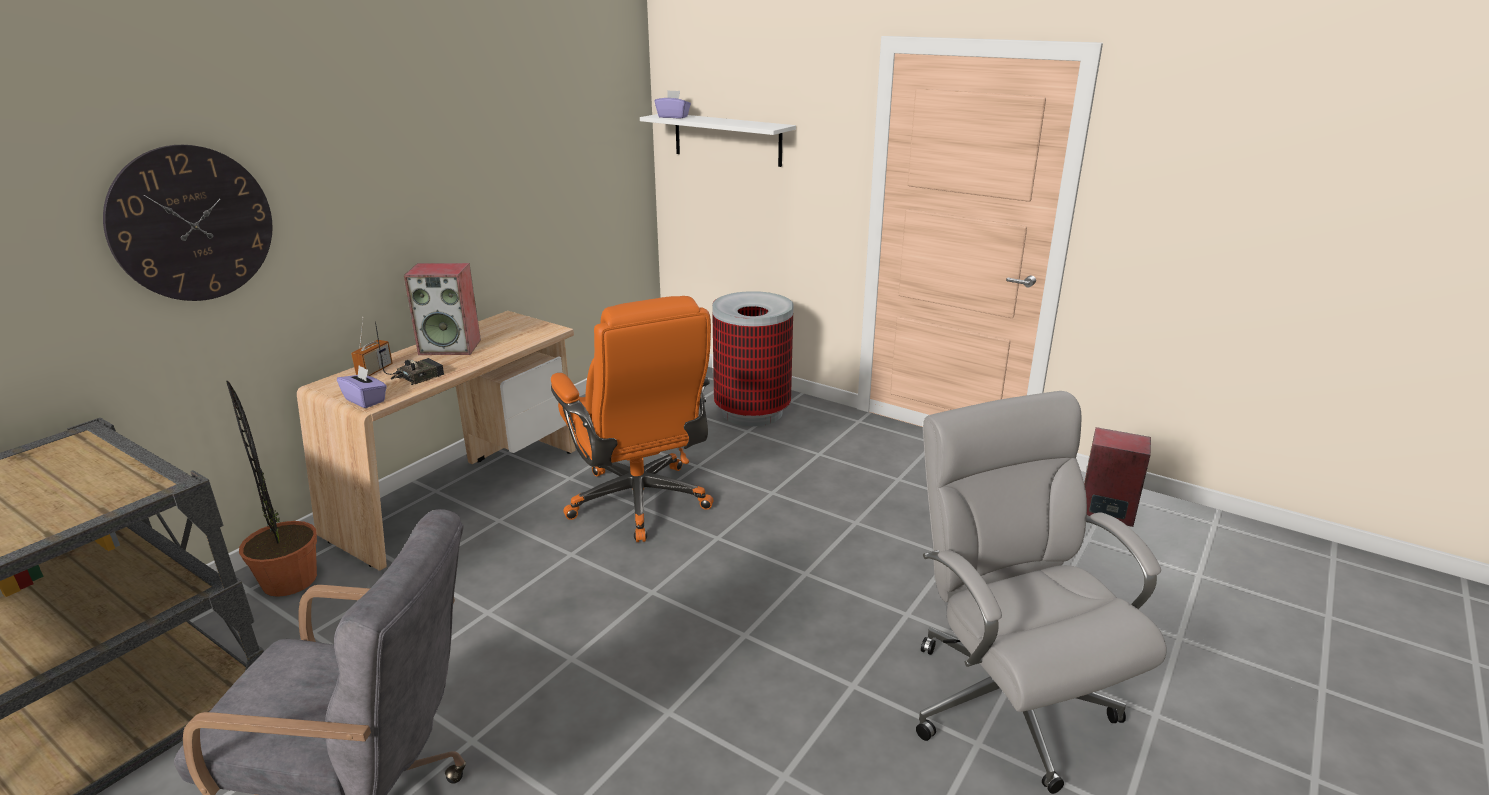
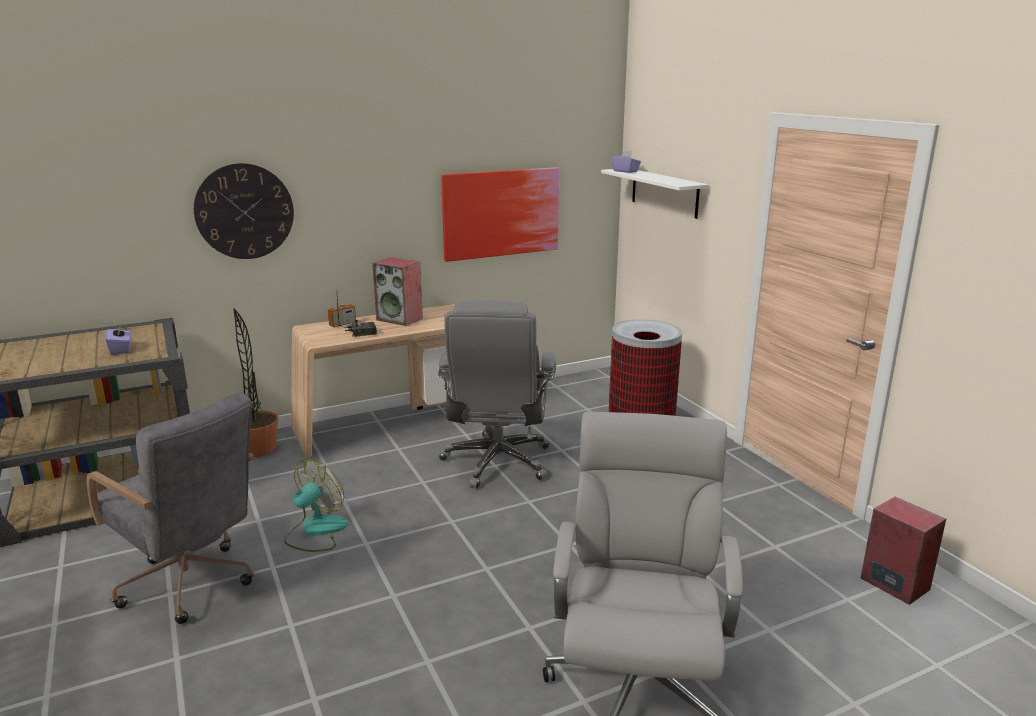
camera: 30 degrees right, 5 degrees down
purple tissue box [337,365,387,408] -> purple tissue box moved to [105,322,132,355]
orange office chair [551,296,713,542] -> grey office chair [438,300,556,489]
none -> fan [284,459,349,552]
none -> picture [441,167,559,262]

